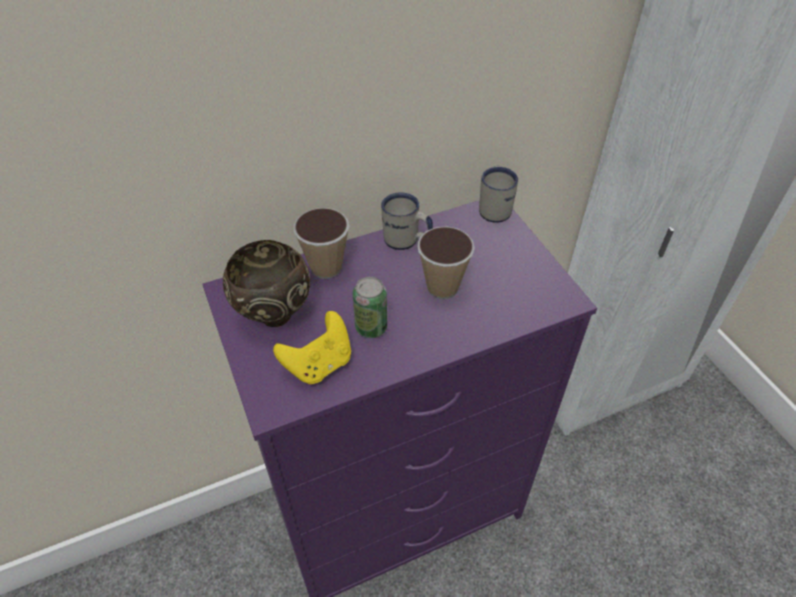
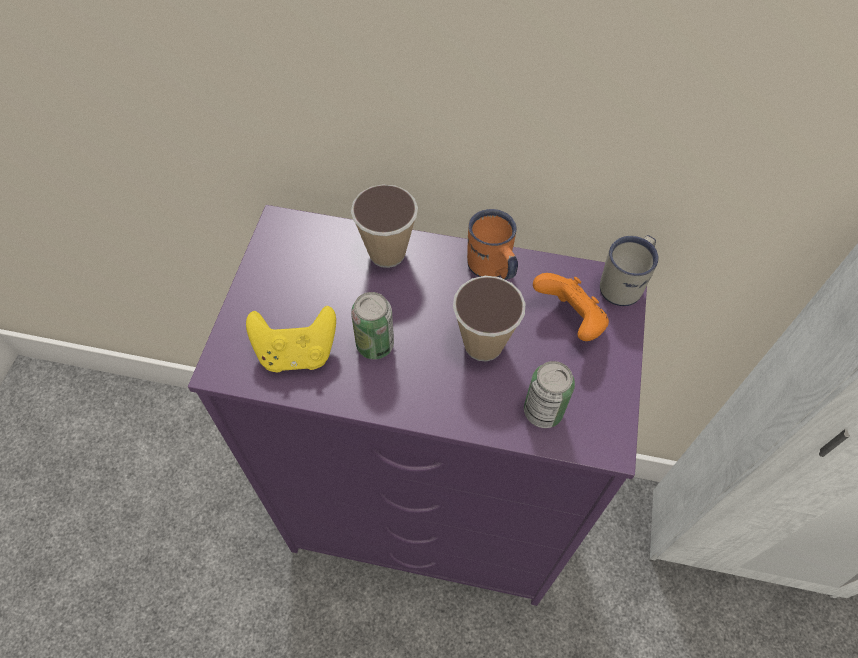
camera: 35 degrees right, 10 degrees up
brown bowl [223,240,310,327] -> none
white mug [381,192,433,250] -> orange mug [467,209,518,280]
none -> can [524,361,575,428]
none -> orange game controller [533,273,609,341]

